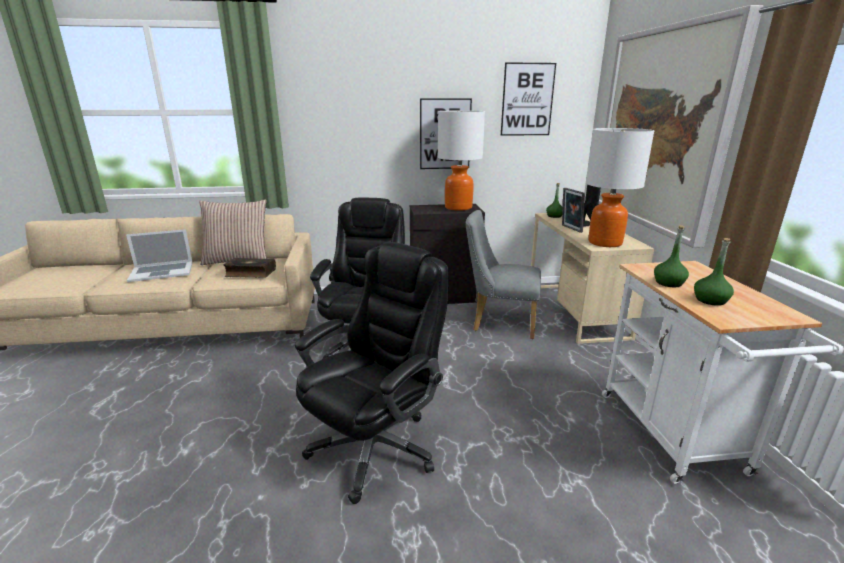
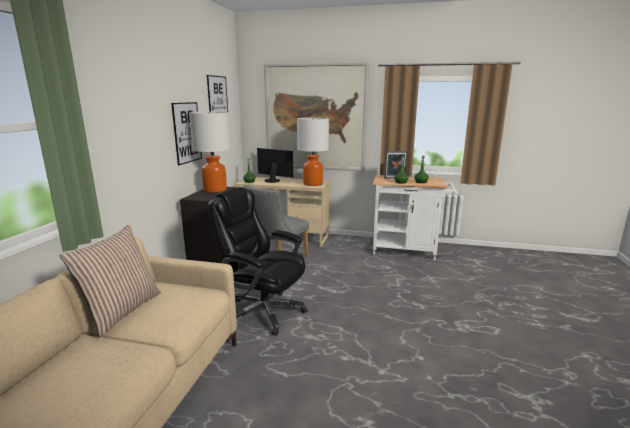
camera: 70 degrees left, 5 degrees down
laptop [126,229,193,282] -> none
book [223,258,276,278] -> none
black office chair [295,242,449,504] -> none
picture frame [562,188,585,233] -> picture frame moved to [384,151,408,179]

